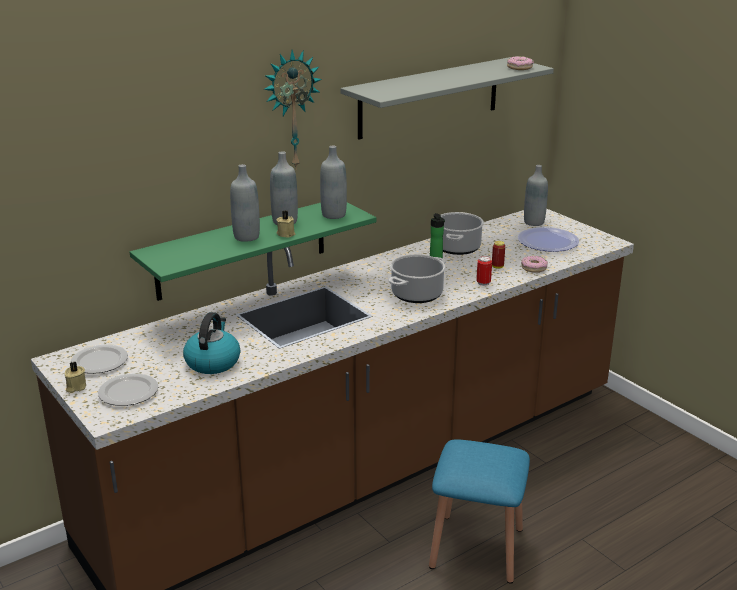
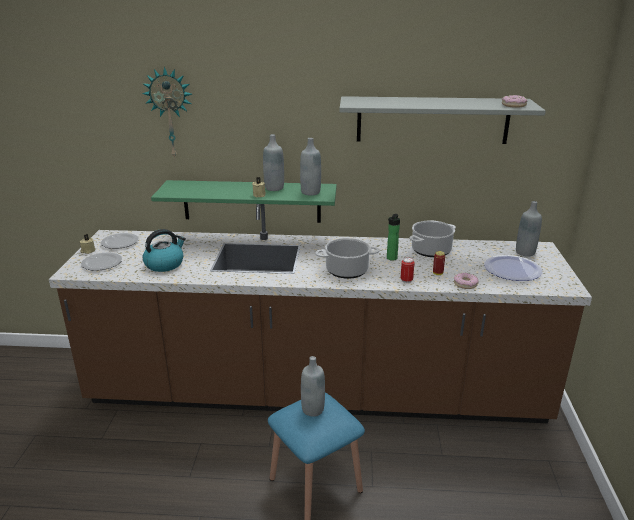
camera: 40 degrees right, 0 degrees up
grey bottle [230,164,260,242] -> grey bottle moved to [301,356,325,417]
wall clock [264,50,322,170] -> wall clock moved to [142,67,192,159]

